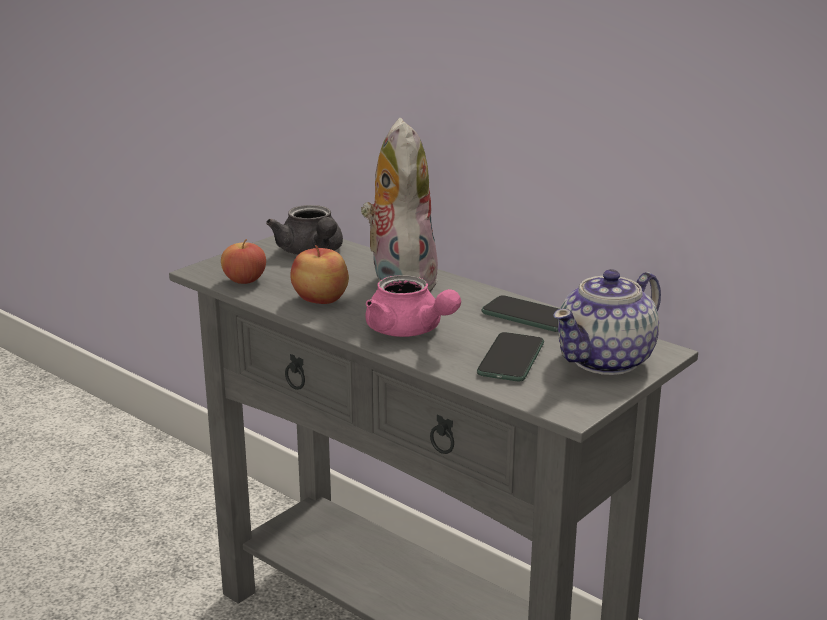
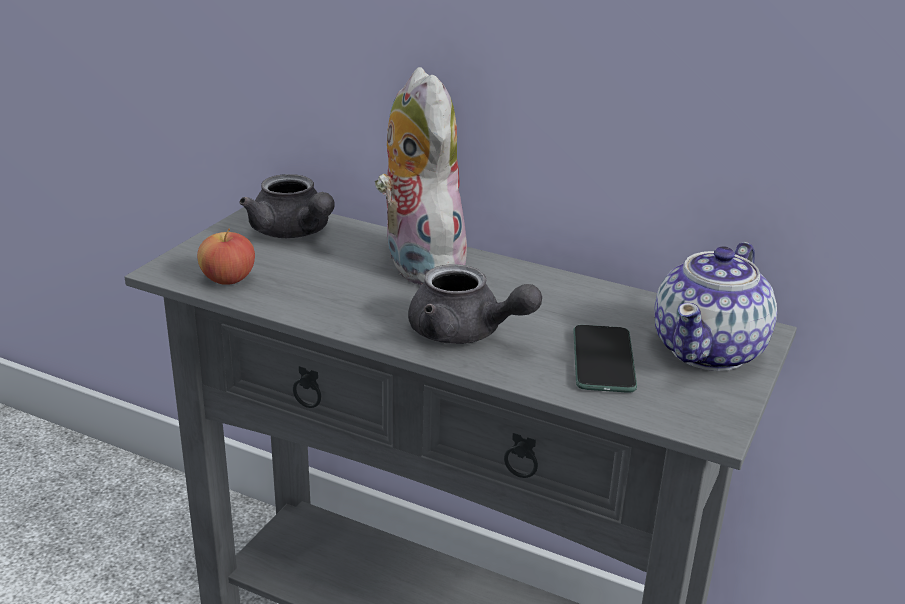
camera: 15 degrees left, 5 degrees up
apple [290,245,349,304] -> none
pink teapot [366,275,461,337] -> grey teapot [408,264,542,344]
phone [481,295,559,332] -> none

